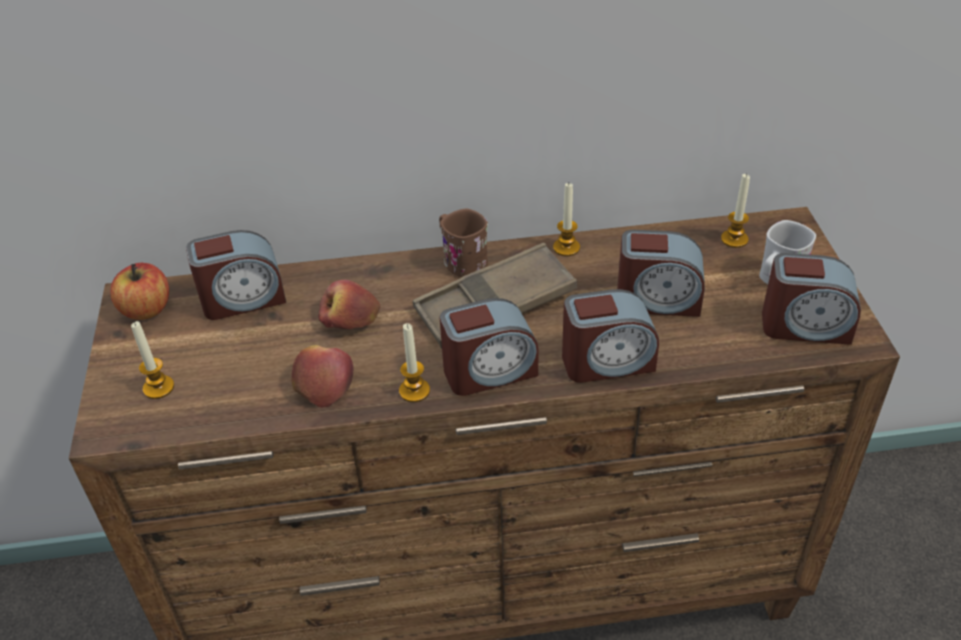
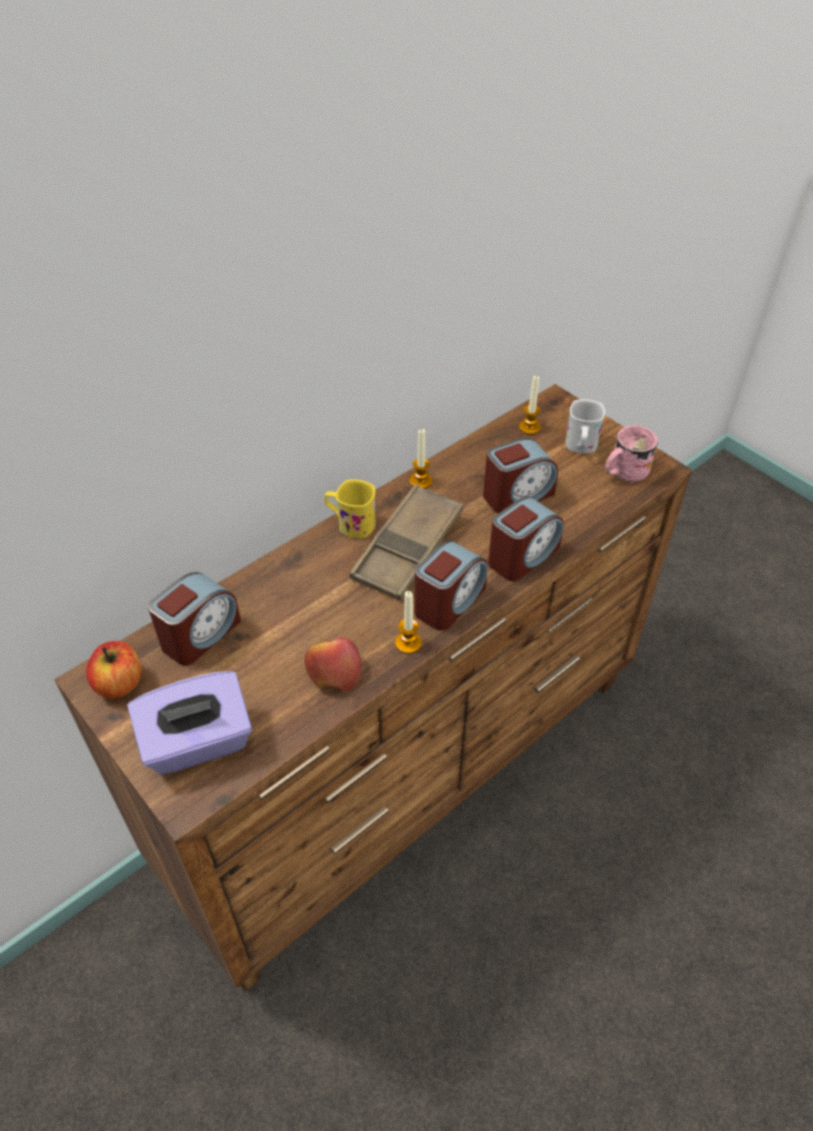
camera: 35 degrees left, 5 degrees up
candle [131,321,174,399] -> purple tissue box [127,671,252,775]
apple [318,280,380,329] -> none
brown mug [439,209,488,277] -> yellow mug [324,479,376,538]
alarm clock [762,253,861,345] -> pink mug [605,425,658,484]

